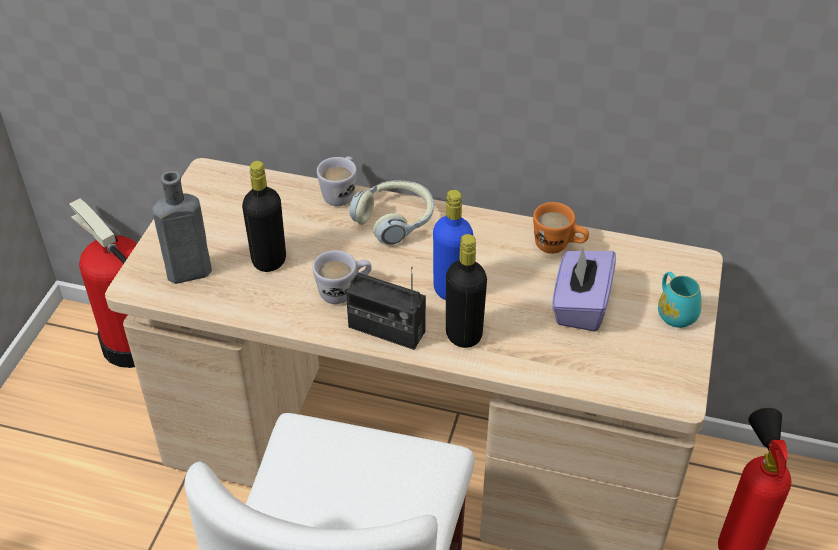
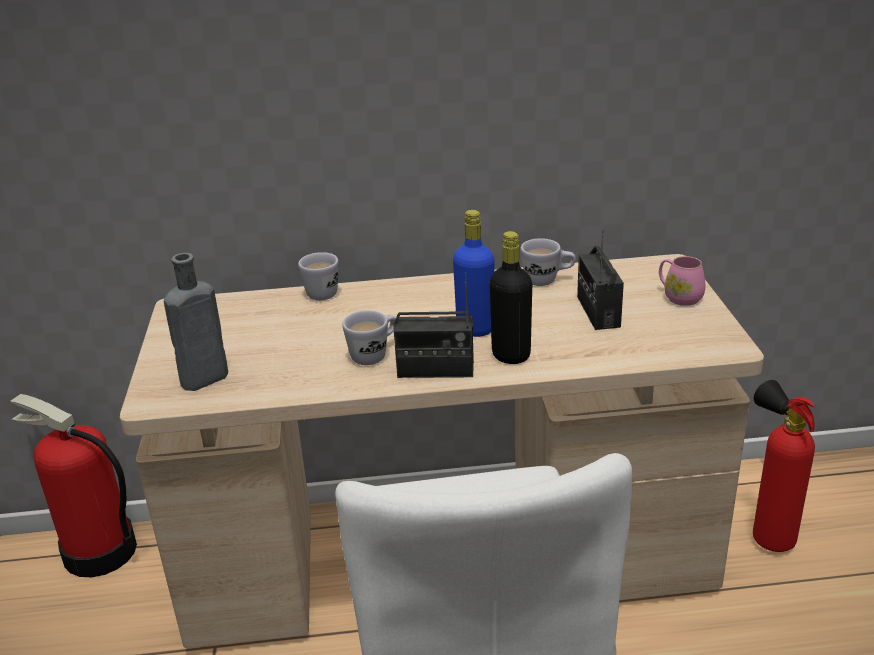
camera: 20 degrees left, 15 degrees down
black bottle [242,161,286,272] -> none
headphones [349,180,434,245] -> none
orange mug [533,202,589,254] -> white mug [521,238,576,286]
purple tissue box [552,247,616,332] -> radio [577,230,624,330]
turquoise mug [658,272,702,328] -> pink mug [659,256,705,306]

